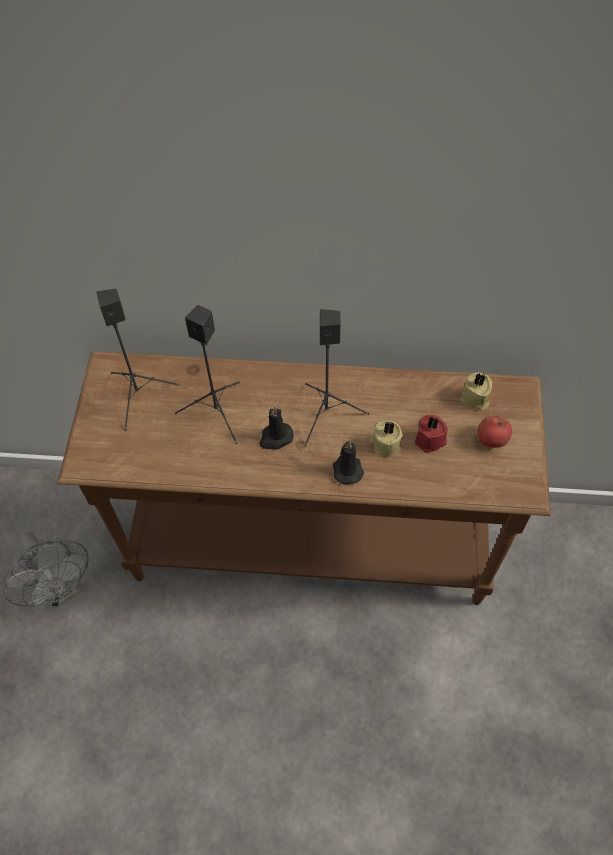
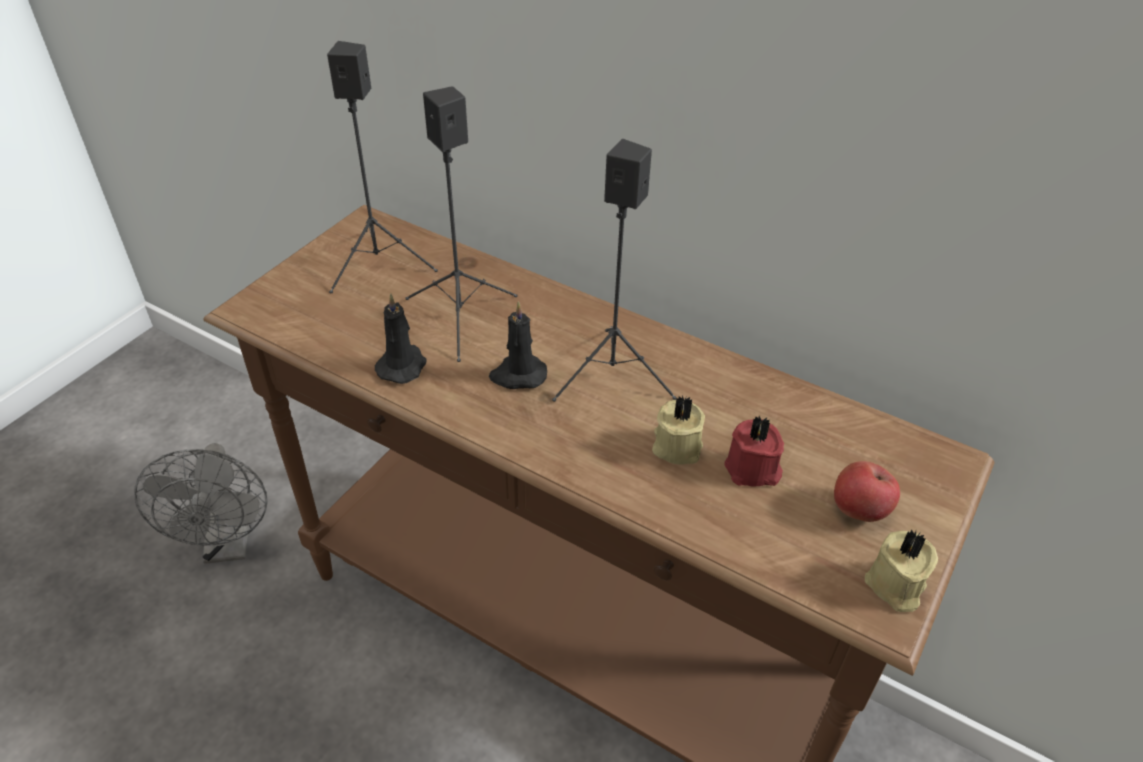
camera: 25 degrees right, 15 degrees down
black candle [333,440,364,485] -> black candle moved to [375,294,427,384]
beige candle [461,372,492,411] -> beige candle moved to [865,529,938,612]

